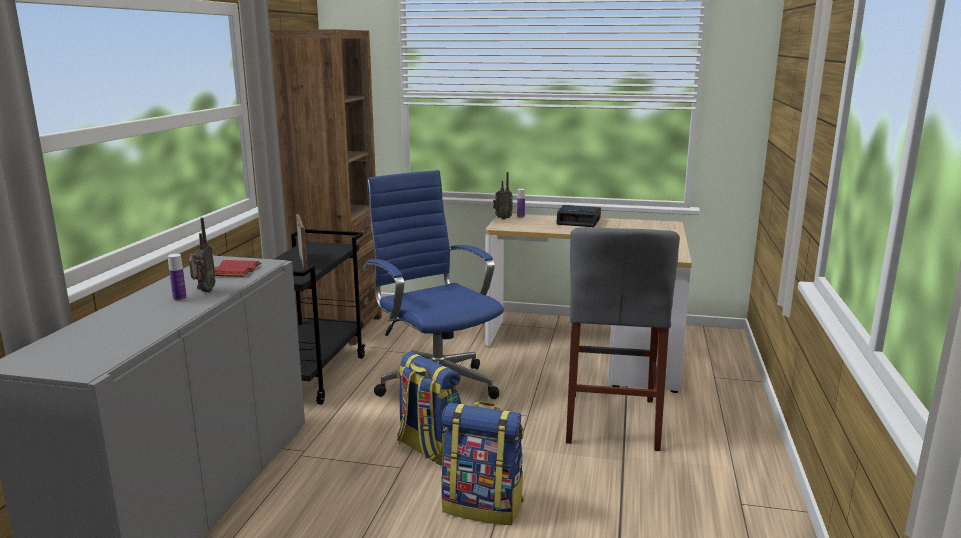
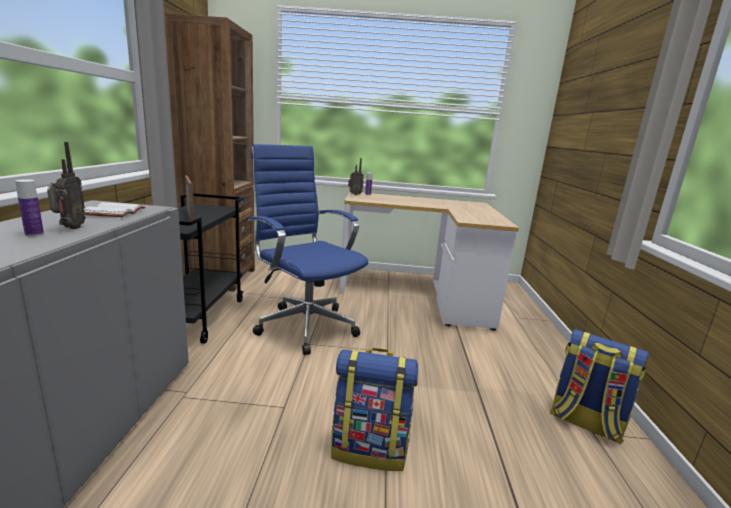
camera: 10 degrees left, 0 degrees up
red book [214,260,262,277] -> white book [84,202,145,217]
backpack [397,352,461,466] -> backpack moved to [550,329,650,444]
alarm clock [556,205,601,227] -> none
grey stool [566,227,680,451] -> none

